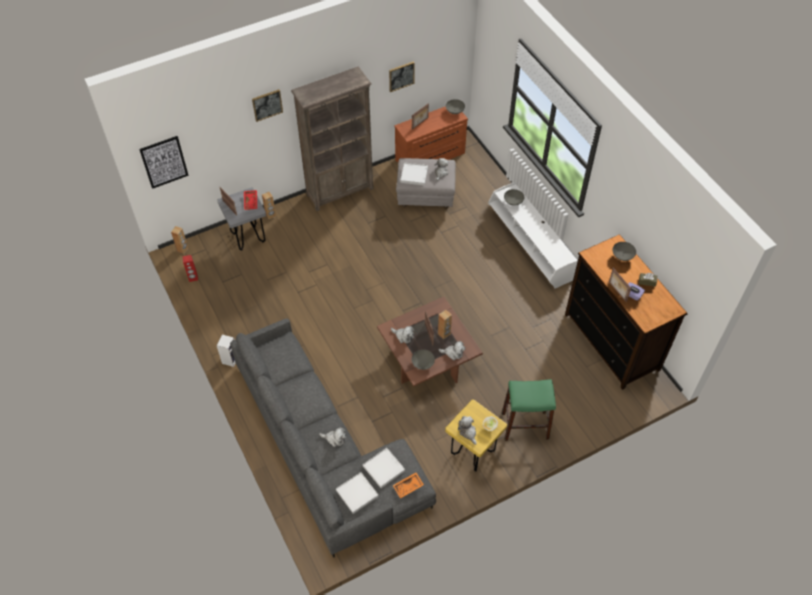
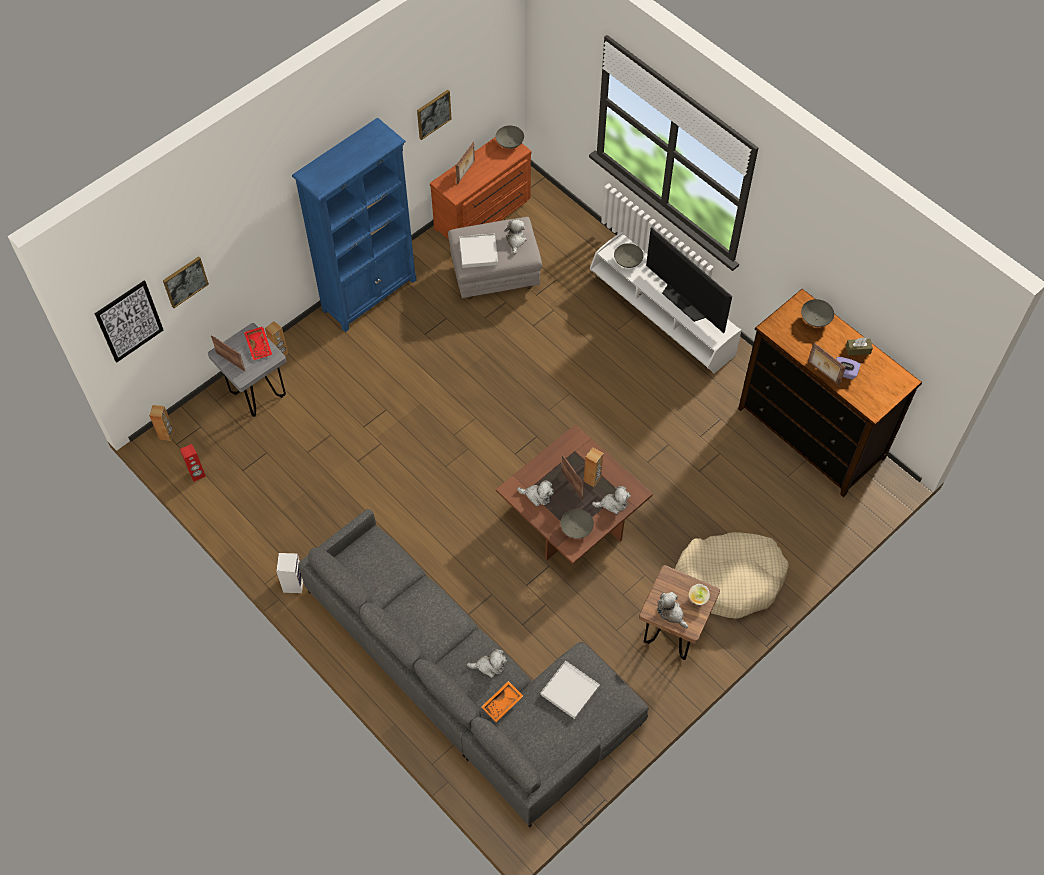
camera: 15 degrees left, 5 degrees up
picture [252,89,283,122] -> picture moved to [163,256,209,308]
brown bookcase [291,67,373,211] -> blue bookcase [292,118,416,332]
white tray [336,472,379,514] -> none
orange tray [393,472,424,498] -> orange tray moved to [481,681,523,722]
yellow stool [445,399,507,472] -> brown stool [639,565,720,660]
green stool [502,379,556,441] -> beige dog bed [675,532,789,619]
none -> television [646,227,732,333]

